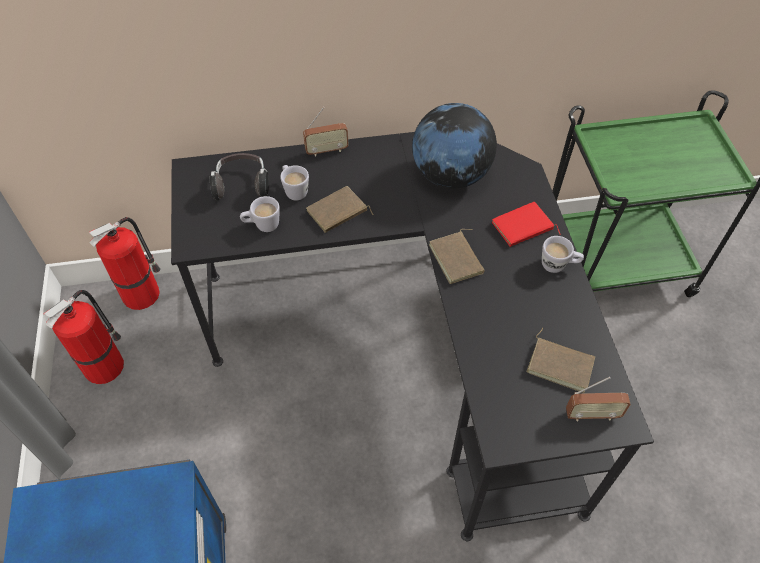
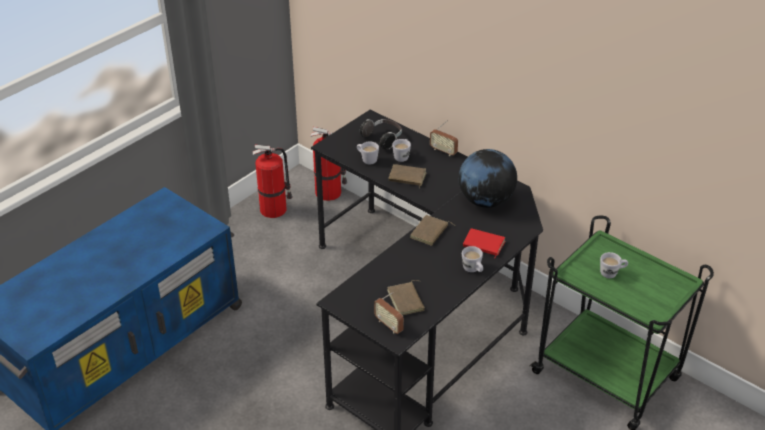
camera: 50 degrees right, 15 degrees down
none -> white mug [600,252,628,278]

